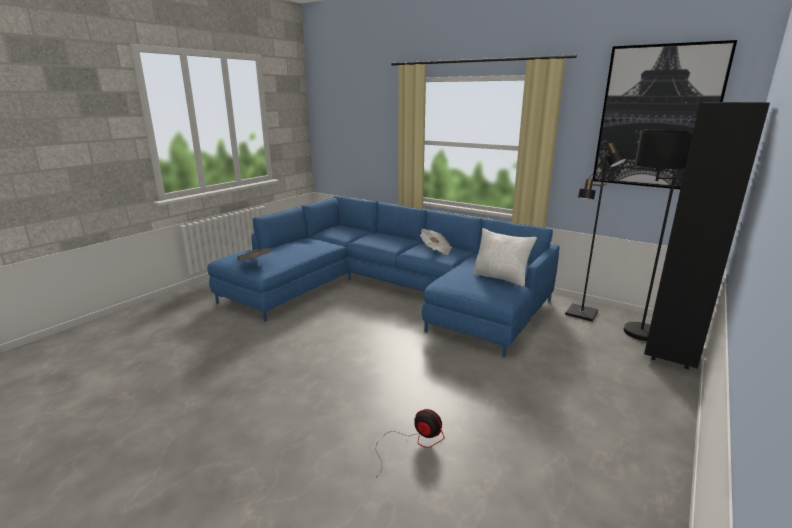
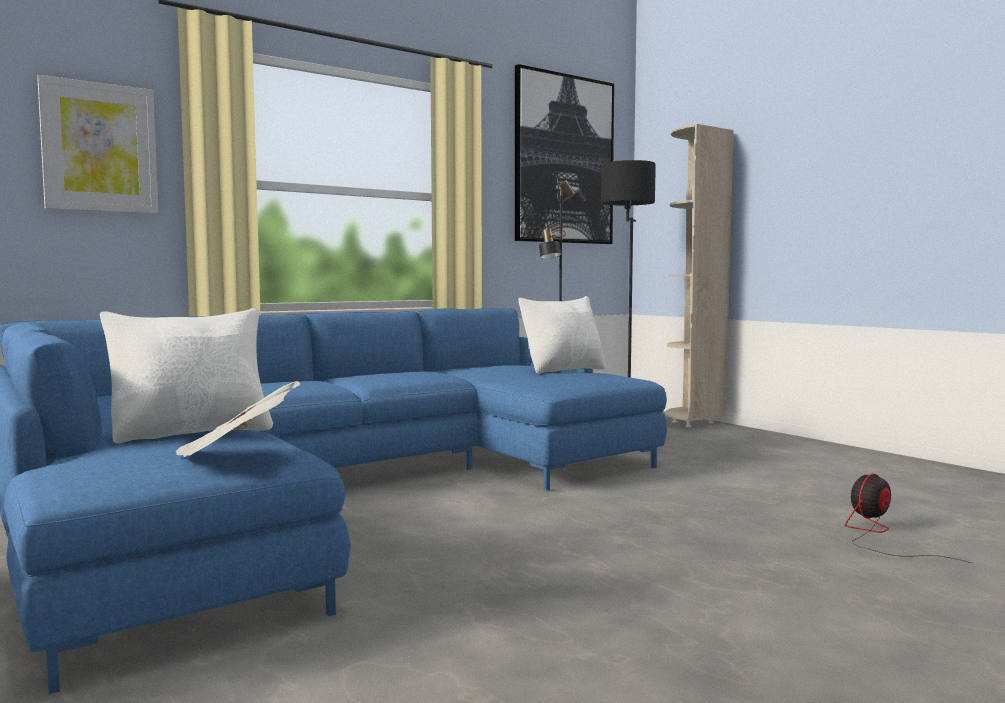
camera: 70 degrees left, 15 degrees down
newspaper [420,229,452,255] -> none
black bookcase [644,102,770,369] -> beige bookcase [665,124,734,427]
none -> picture [37,75,158,214]
none -> white pillow [100,308,273,444]

